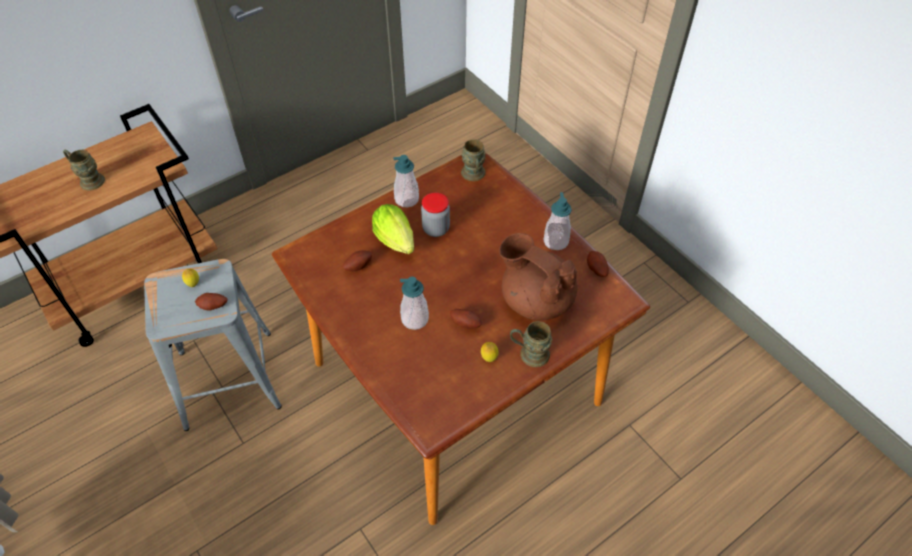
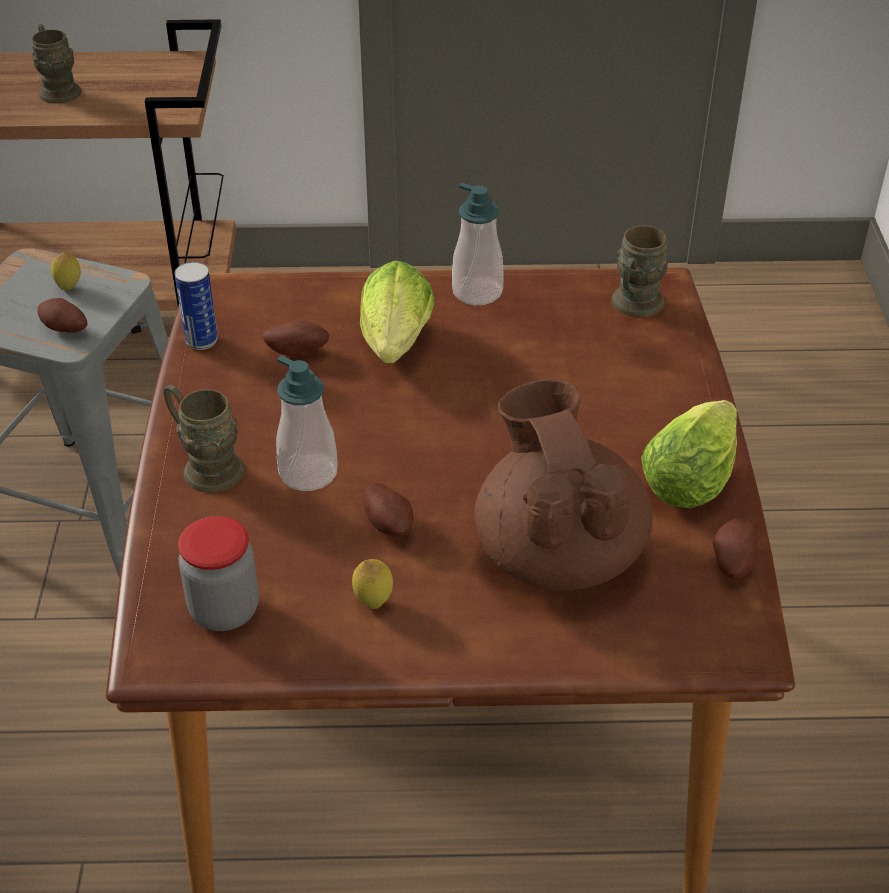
camera: 35 degrees right, 10 degrees down
jar [421,193,450,237] -> jar moved to [178,516,259,631]
brown mug [510,321,552,367] -> brown mug moved to [164,385,245,493]
soap dispenser [543,192,571,250] -> lettuce [641,400,737,508]
none -> can [174,262,218,350]

